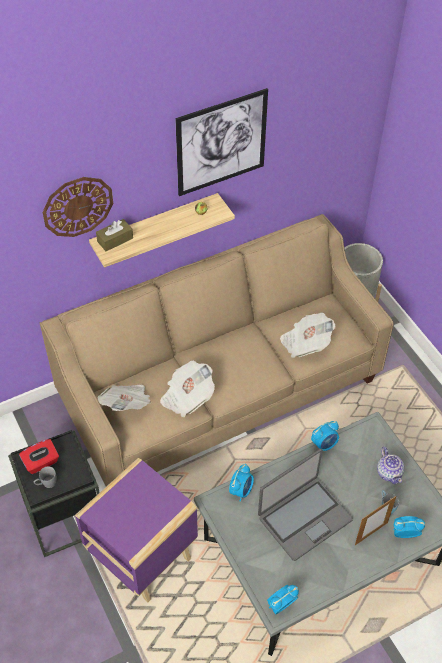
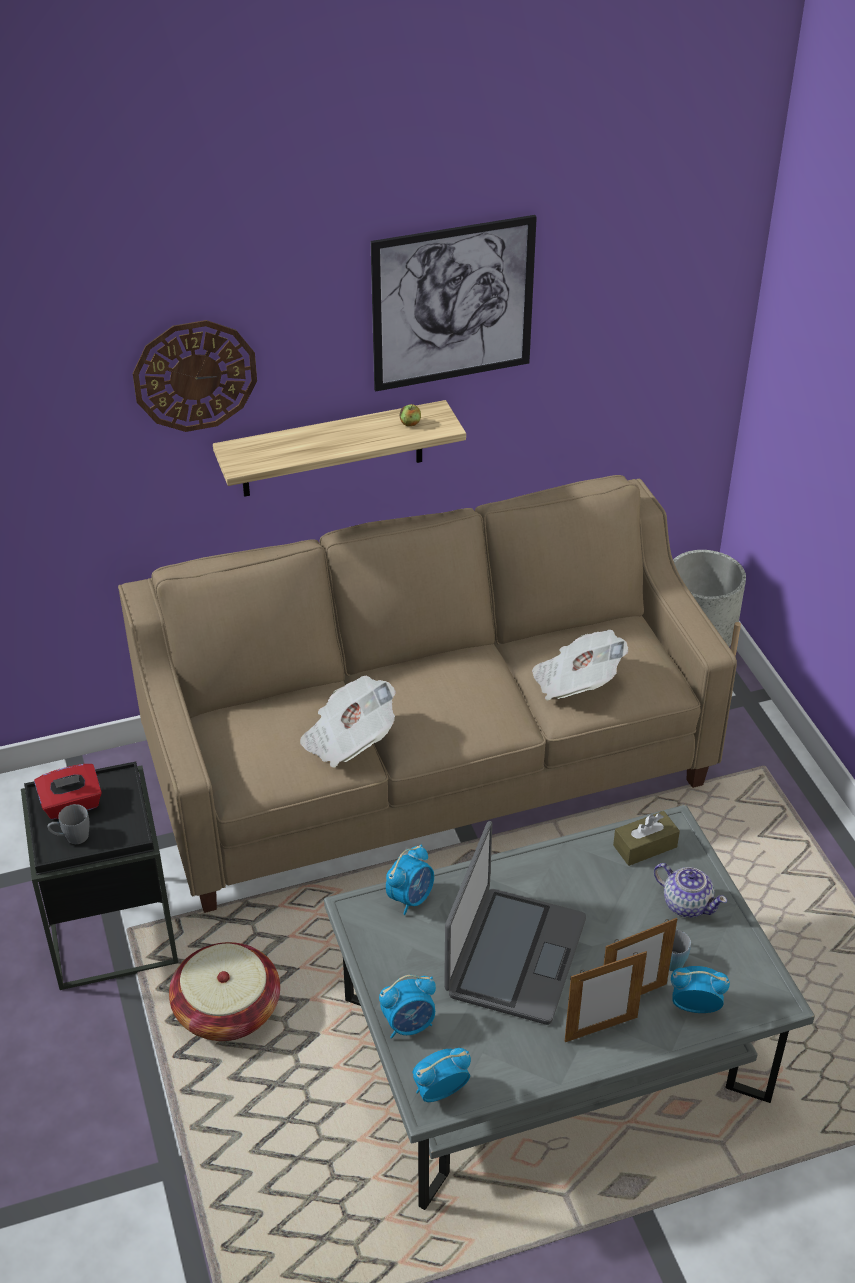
camera: 10 degrees right, 10 degrees down
purple side table [75,458,198,602] -> basket [169,942,280,1041]
brown tissue box [96,219,133,251] -> brown tissue box moved to [613,811,680,866]
newspaper [98,384,151,411] -> none
laptop [258,449,353,561] -> laptop turned 45 degrees counterclockwise [444,821,586,1025]
alarm clock [311,421,339,451] -> alarm clock moved to [379,975,436,1039]
teapot [377,447,405,484] -> teapot turned 45 degrees counterclockwise [654,863,727,918]
none -> picture frame [565,951,647,1042]

